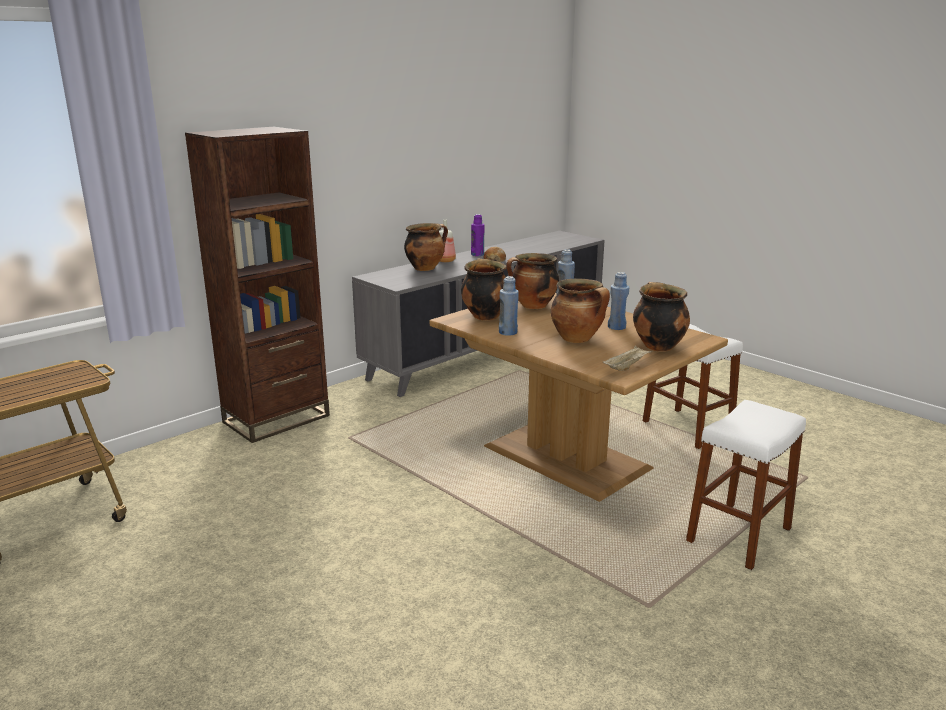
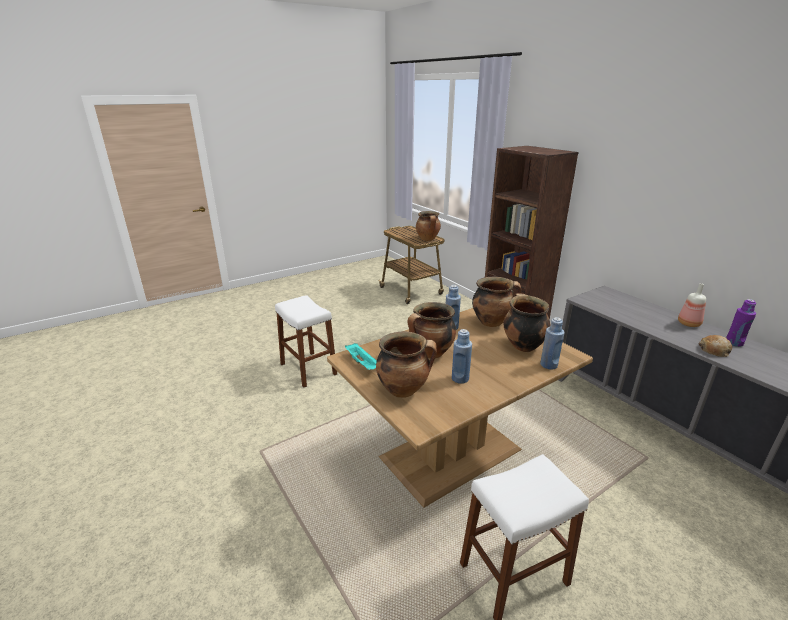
camera: 100 degrees right, 5 degrees up
cooking pot [404,223,448,271] -> cooking pot moved to [416,211,441,241]
beige tray [602,345,653,371] -> turquoise tray [345,343,377,370]
white stool [686,400,806,570] -> white stool moved to [275,295,337,388]

